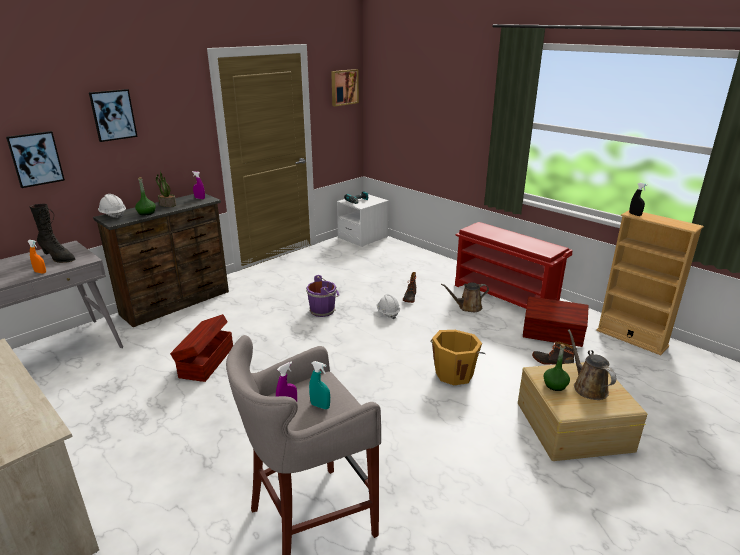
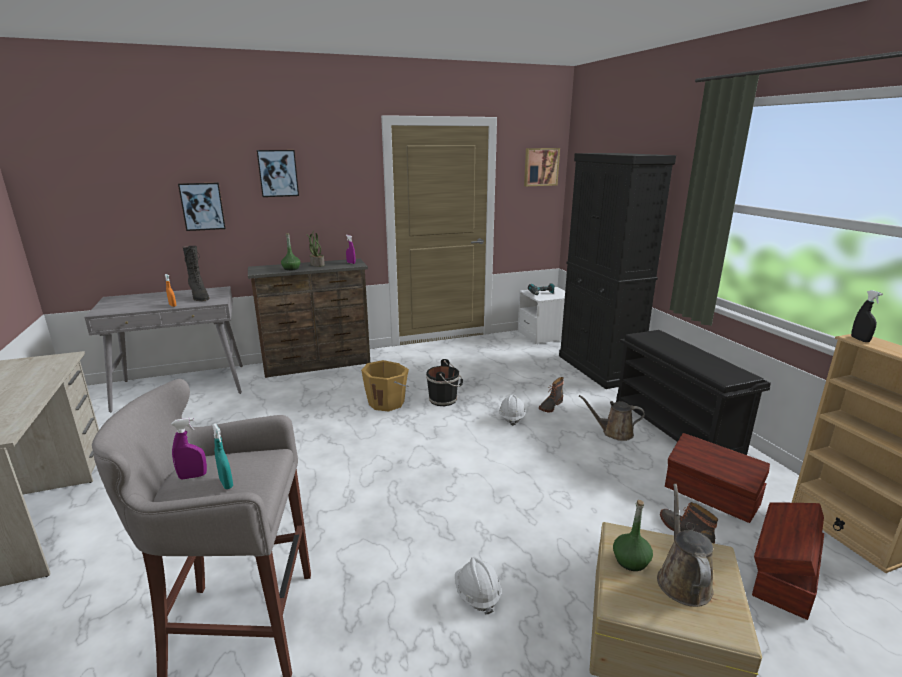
camera: 25 degrees right, 5 degrees down
white hard hat [98,194,126,219] -> white hard hat moved to [455,557,501,615]
brown storage box [170,314,233,382] -> brown storage box moved to [752,502,824,620]
purple bucket [306,275,339,317] -> black bucket [426,359,463,406]
orange bucket [430,330,485,385] -> orange bucket moved to [361,360,409,412]
red shoe rack [455,222,573,309] -> black shoe rack [616,330,771,455]
none -> black cabinet [559,153,676,389]

